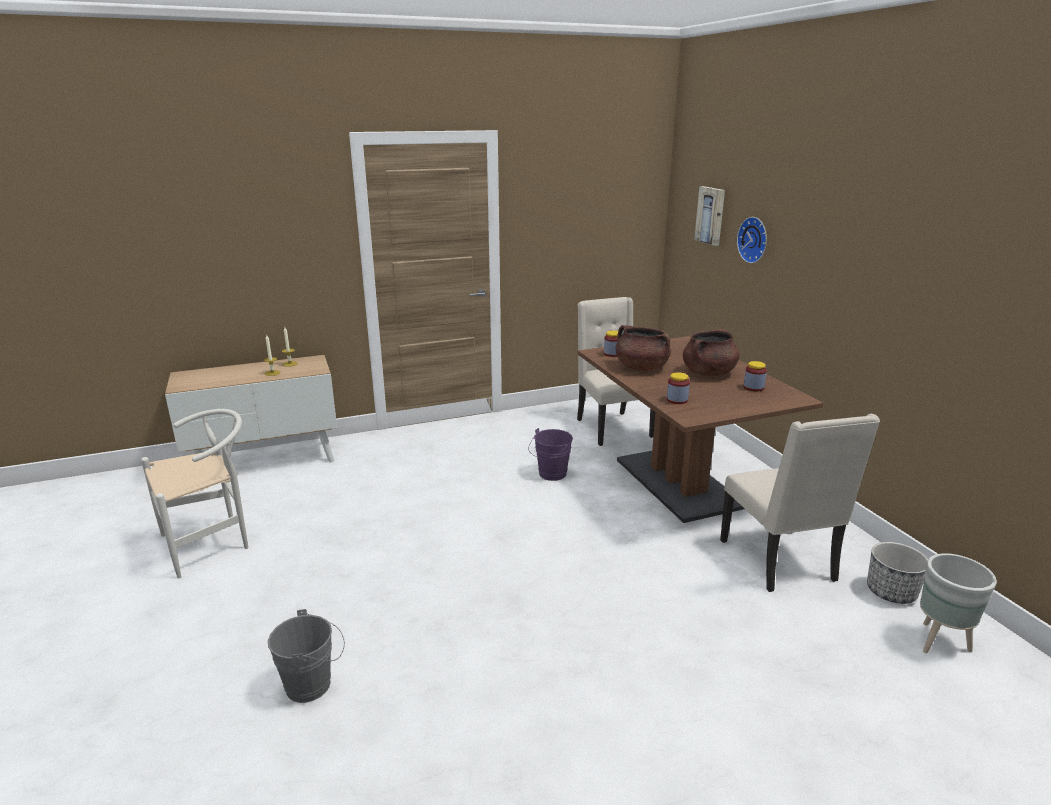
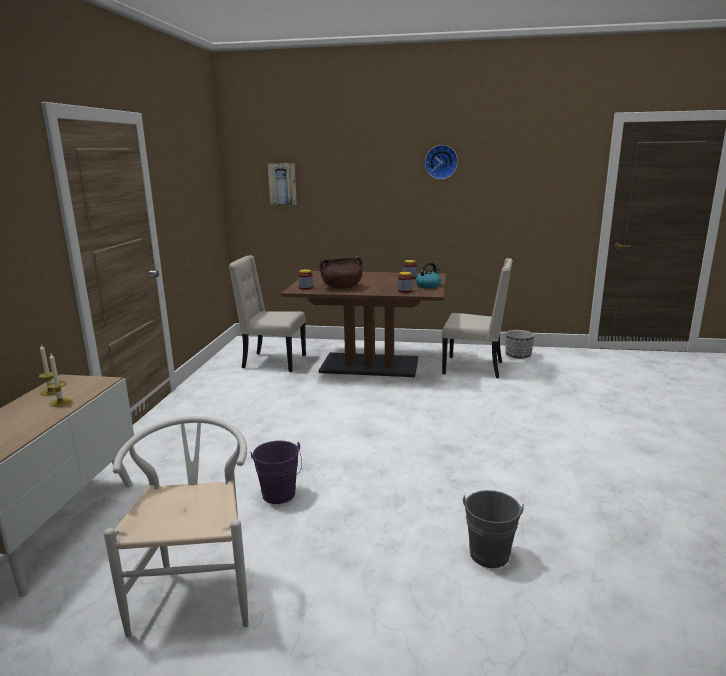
camera: 60 degrees left, 5 degrees down
purple bucket [528,428,573,481] -> purple bucket moved to [251,441,302,504]
brown cooking pot [683,329,740,376] -> none
wall clock [737,217,767,263] -> wall clock moved to [425,145,458,179]
grey planter [920,553,997,653] -> none
none -> kettle [416,262,441,288]

